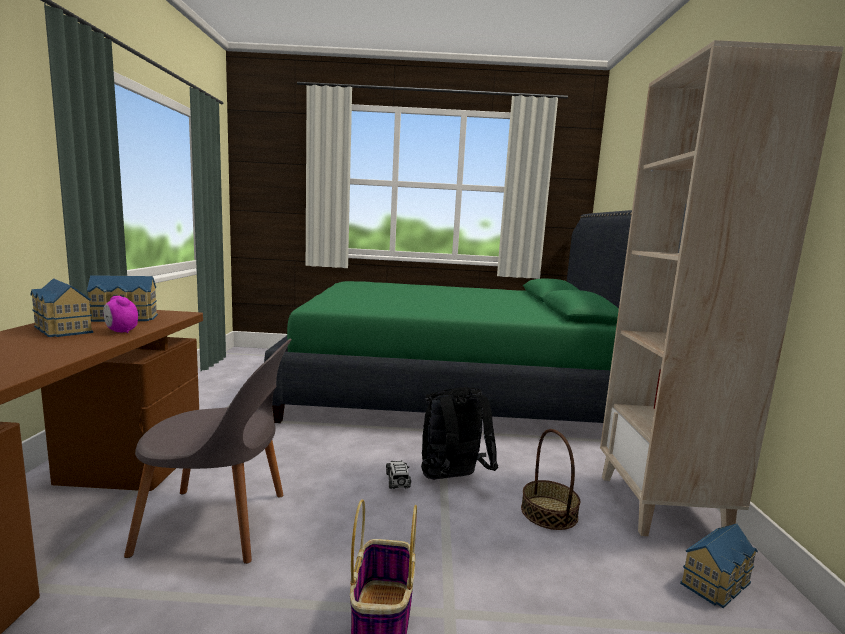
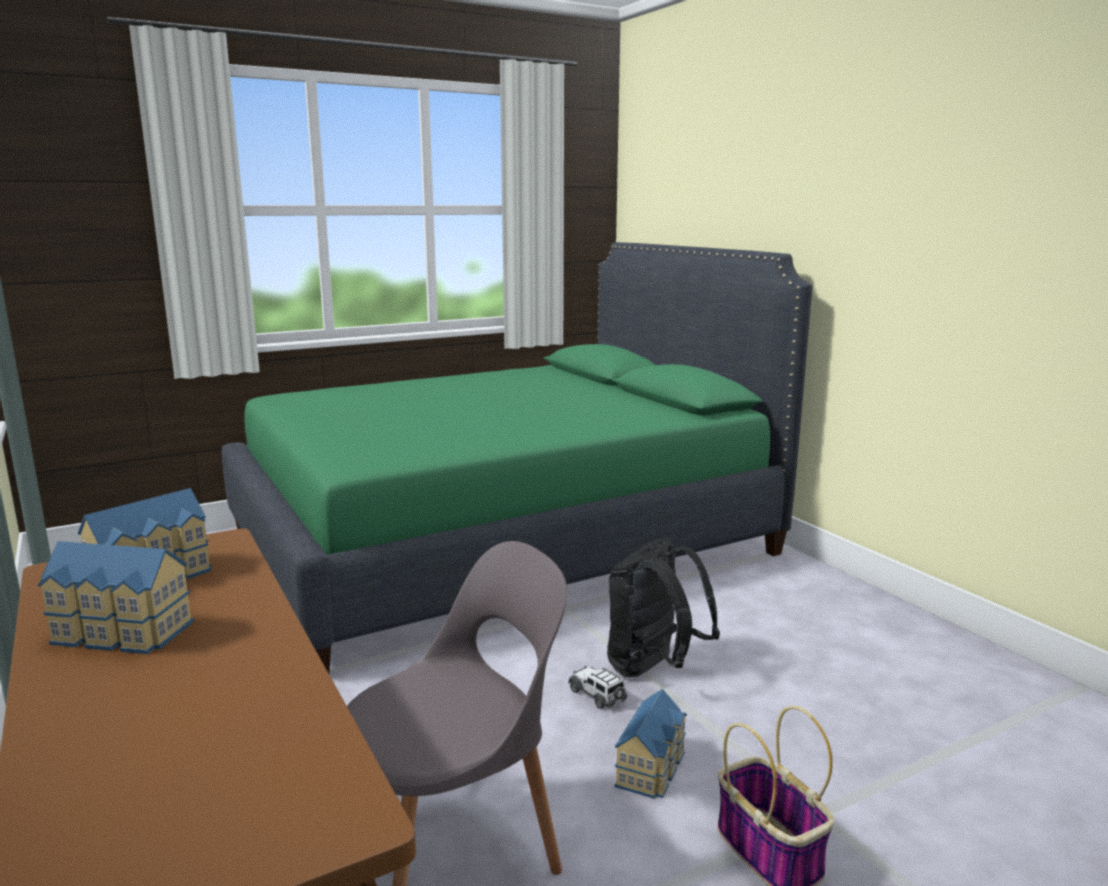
camera: 30 degrees left, 5 degrees up
alarm clock [103,296,138,333] -> none
basket [521,429,581,530] -> none
beige bookcase [600,40,844,536] -> none
toy house [680,524,758,608] -> toy house moved to [615,689,687,799]

